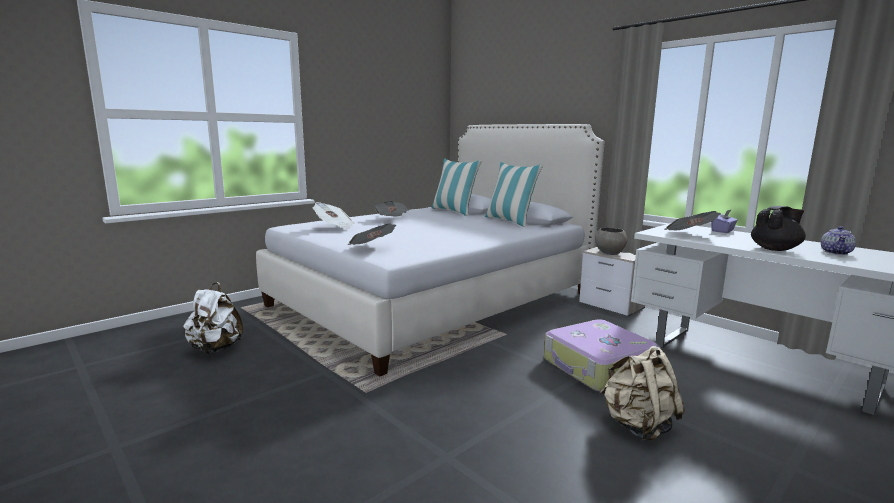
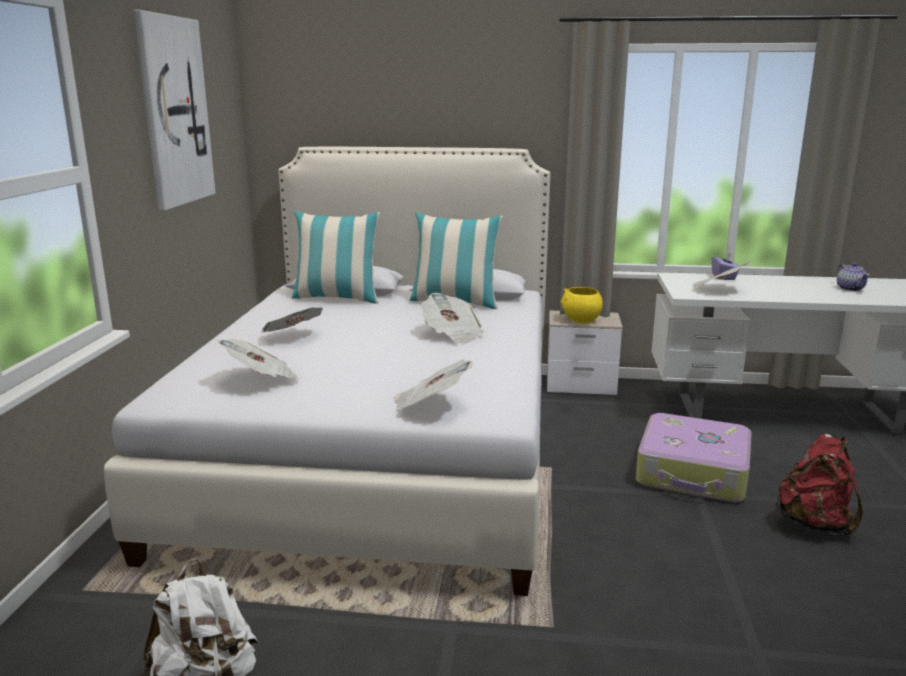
camera: 40 degrees left, 5 degrees up
grey bowl [595,227,627,255] -> yellow bowl [560,287,603,324]
beige backpack [600,346,685,441] -> red backpack [776,434,863,538]
black teapot [751,206,806,251] -> none
none -> picture [133,10,215,210]
none -> newspaper [421,293,484,345]

